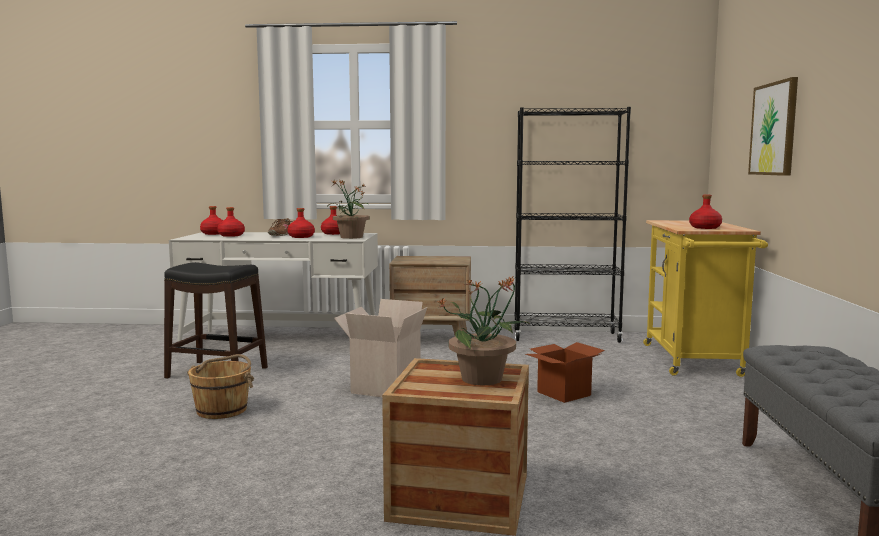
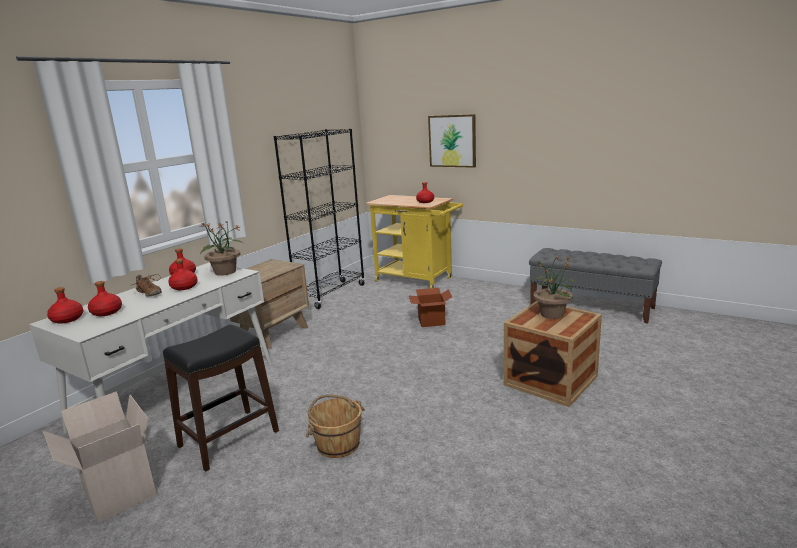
camera: 60 degrees left, 10 degrees up
cardboard box [334,299,427,397] -> cardboard box moved to [43,391,157,522]

